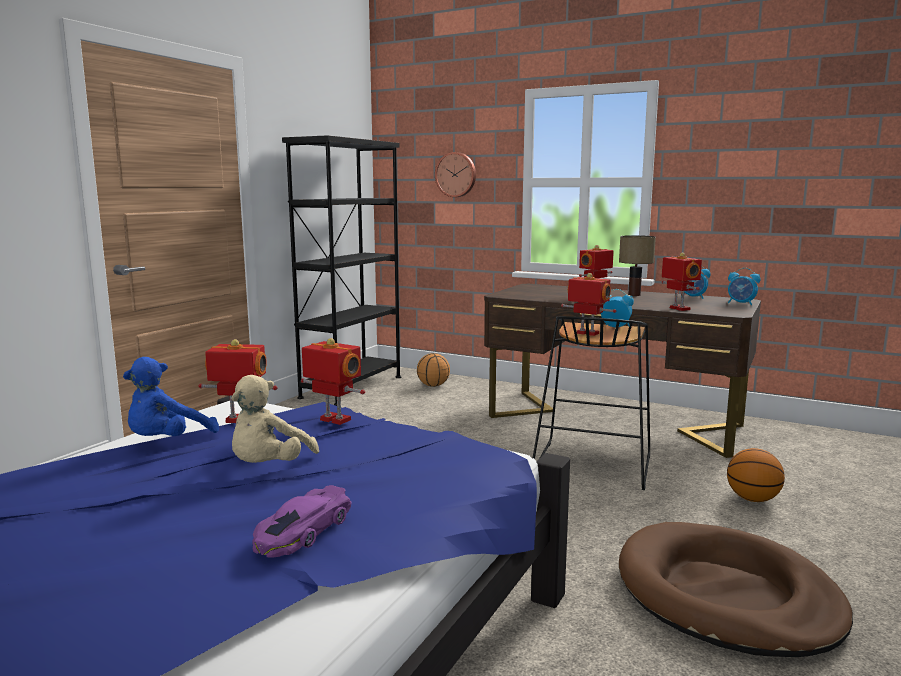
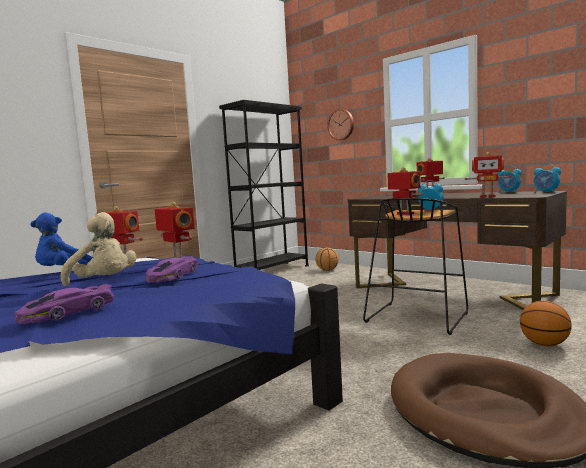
camera: 15 degrees right, 5 degrees down
beige plush toy [231,375,319,463] -> beige plush toy turned 90 degrees counterclockwise [61,212,136,286]
table lamp [619,235,656,296] -> none
toy robot [662,253,702,311] -> toy robot turned 120 degrees clockwise [465,152,511,197]
none -> purple toy car [145,256,198,283]

